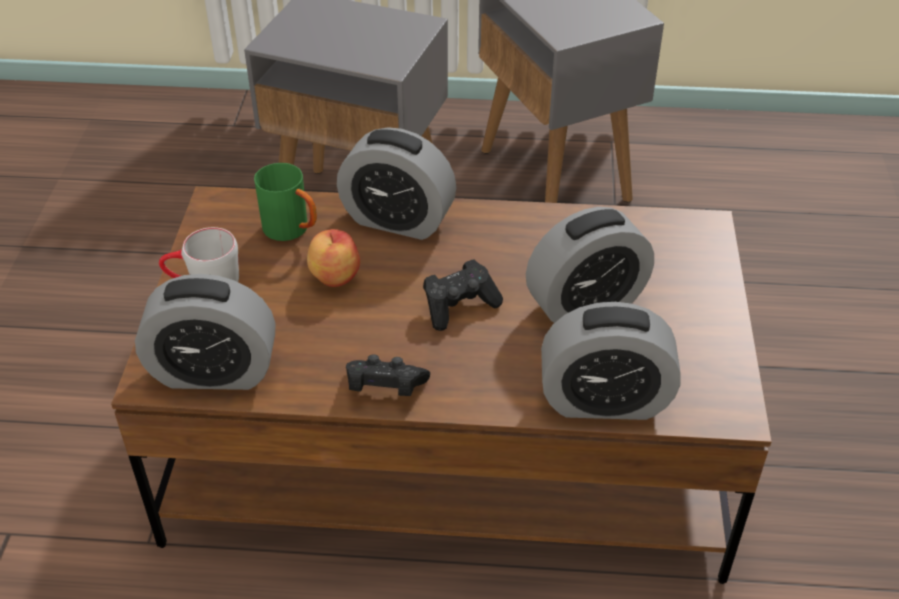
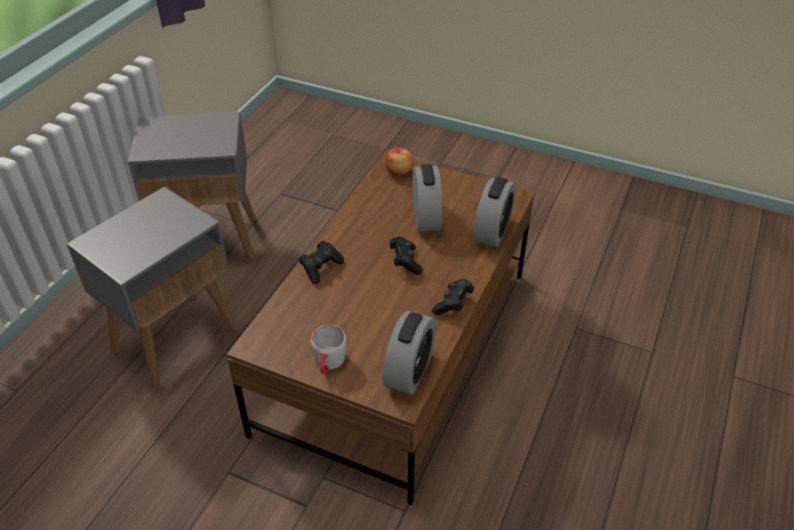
camera: 70 degrees left, 0 degrees up
green mug [254,163,317,241] -> none
apple [307,229,360,287] -> apple moved to [385,148,414,176]
alarm clock [337,127,456,240] -> black game controller [299,241,344,284]

